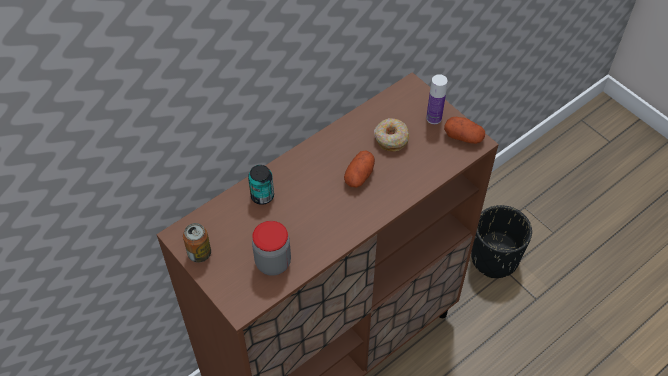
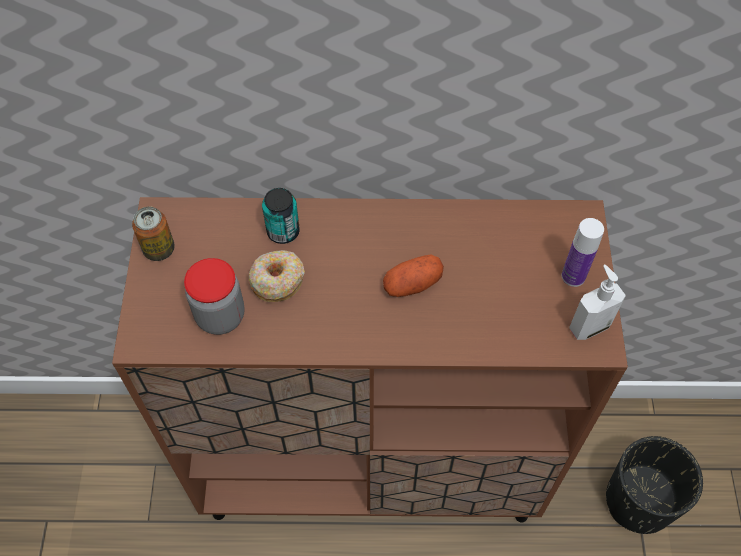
camera: 40 degrees right, 5 degrees up
donut [374,118,410,152] -> donut moved to [249,250,305,302]
potato [444,117,485,144] -> soap dispenser [569,265,626,340]

